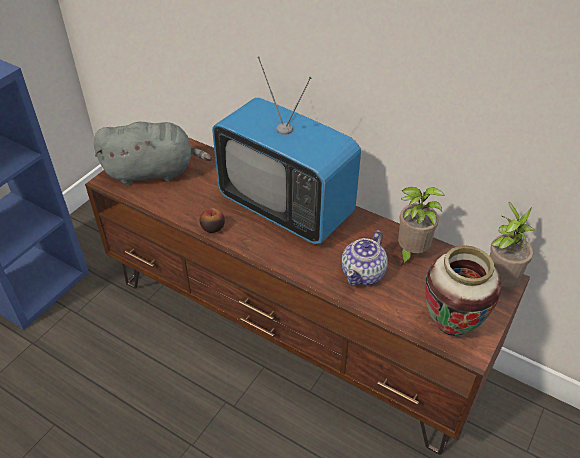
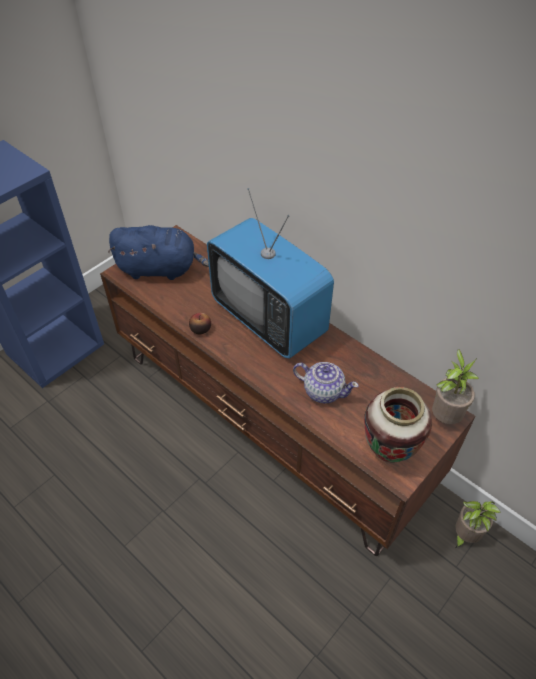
camera: 10 degrees right, 5 degrees up
grey plush toy [94,122,212,185] -> blue plush toy [108,225,209,280]
teapot [341,230,388,286] -> teapot turned 105 degrees counterclockwise [293,362,359,403]
potted plant [398,187,445,266] -> potted plant moved to [455,501,501,548]

